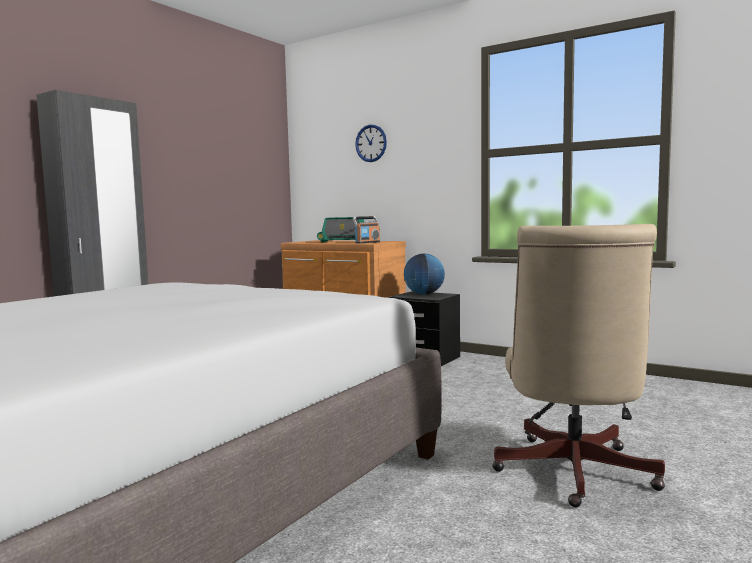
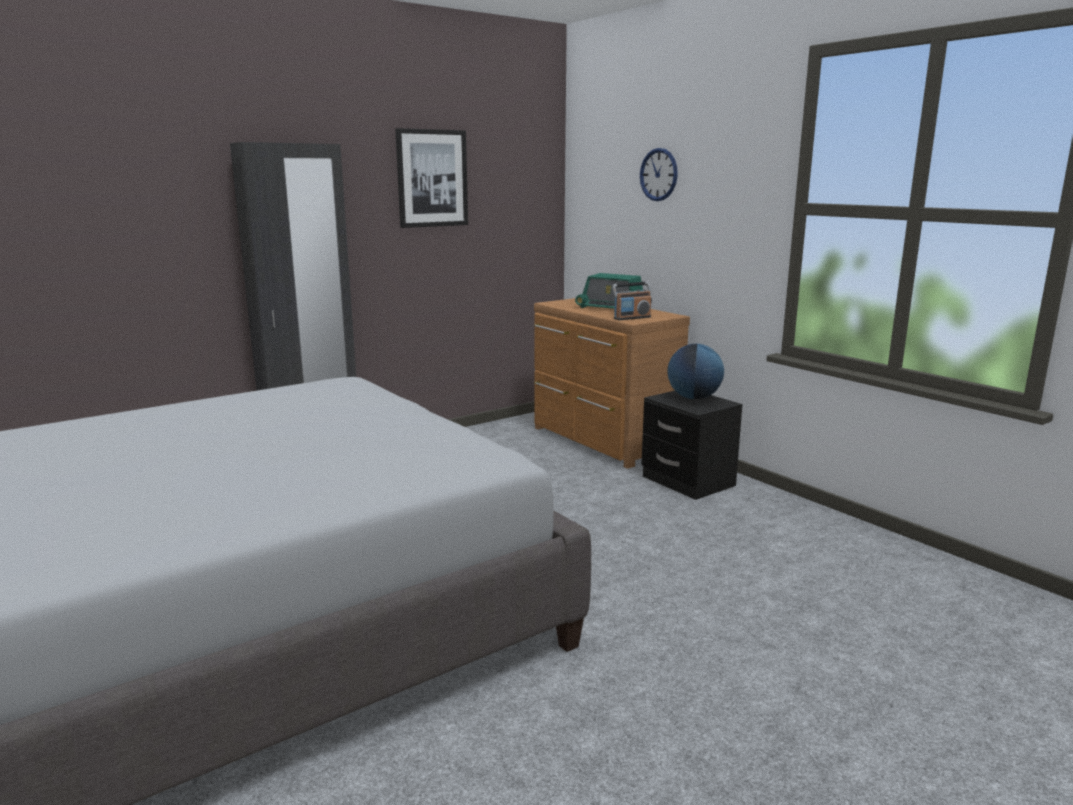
camera: 20 degrees right, 10 degrees up
beige office chair [492,224,665,507] -> none
none -> picture [395,128,468,228]

